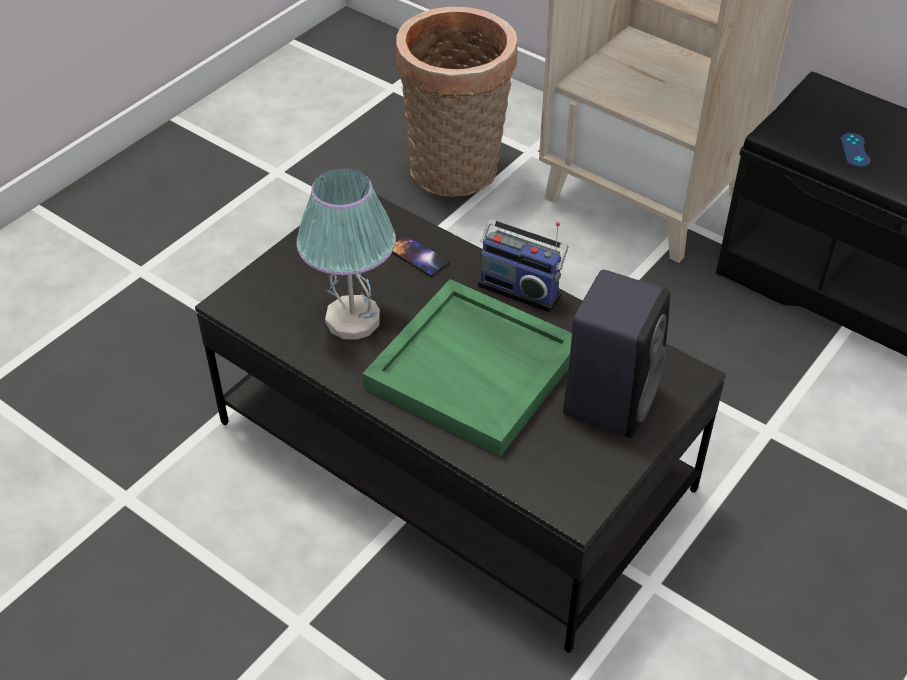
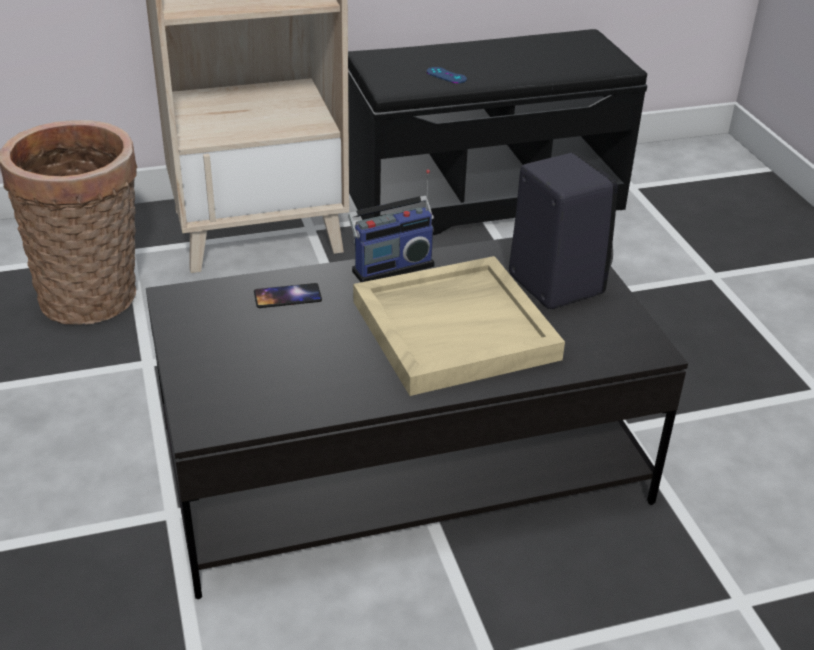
camera: 55 degrees left, 10 degrees down
table lamp [296,168,396,340] -> none
green tray [362,279,572,457] -> beige tray [353,256,565,396]

